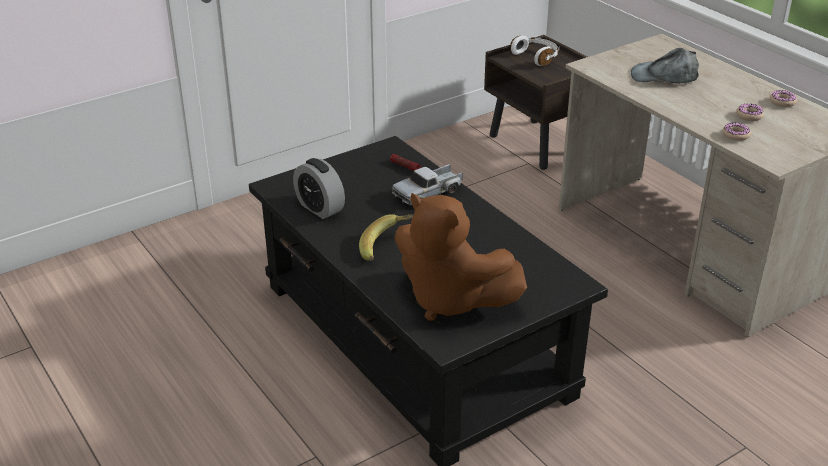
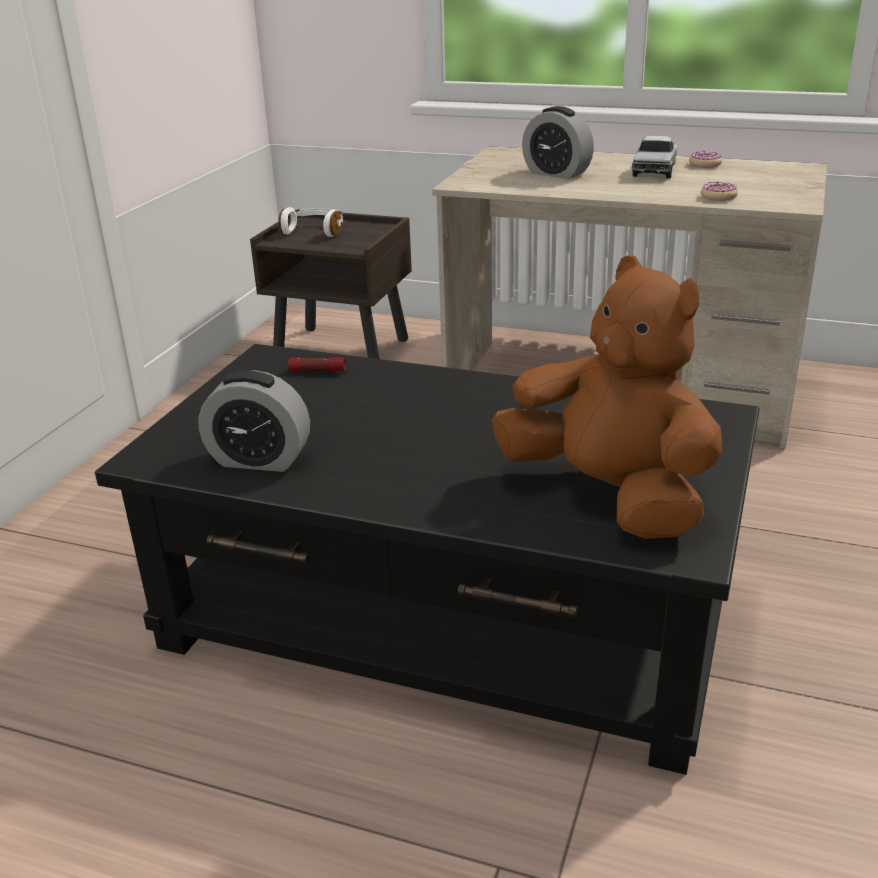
camera: 35 degrees left, 5 degrees down
banana [359,214,414,261] -> none
toy truck [392,164,463,205] -> toy truck moved to [632,136,677,178]
brown plush toy [394,193,527,321] -> brown plush toy turned 135 degrees counterclockwise [492,256,722,539]
grey cap [631,48,699,84] -> alarm clock [522,106,594,179]
donut [736,103,764,121] -> none

